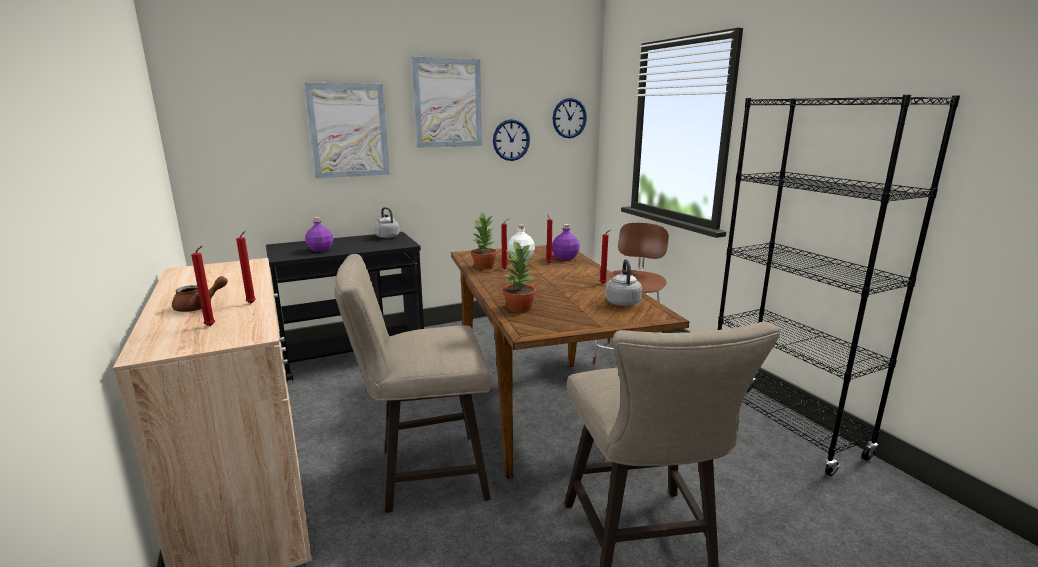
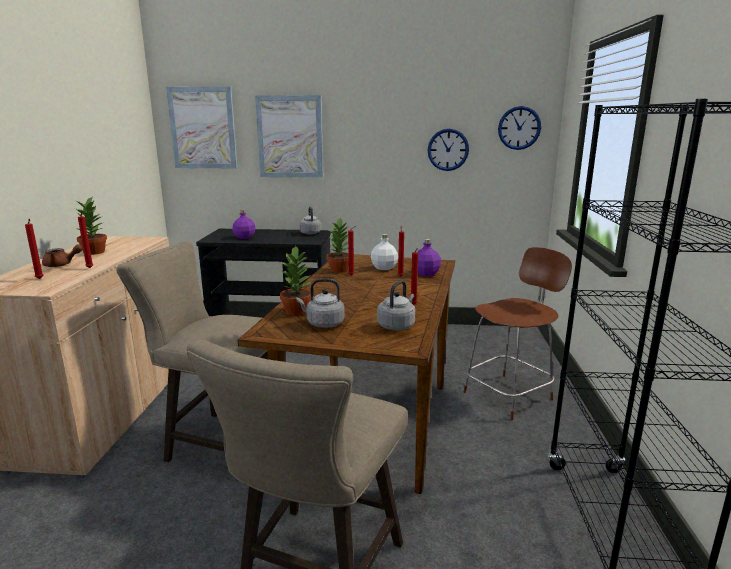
camera: 30 degrees right, 0 degrees up
picture [411,56,482,148] -> picture moved to [166,86,237,168]
none -> potted plant [75,197,107,255]
none -> grey kettle [297,279,344,328]

